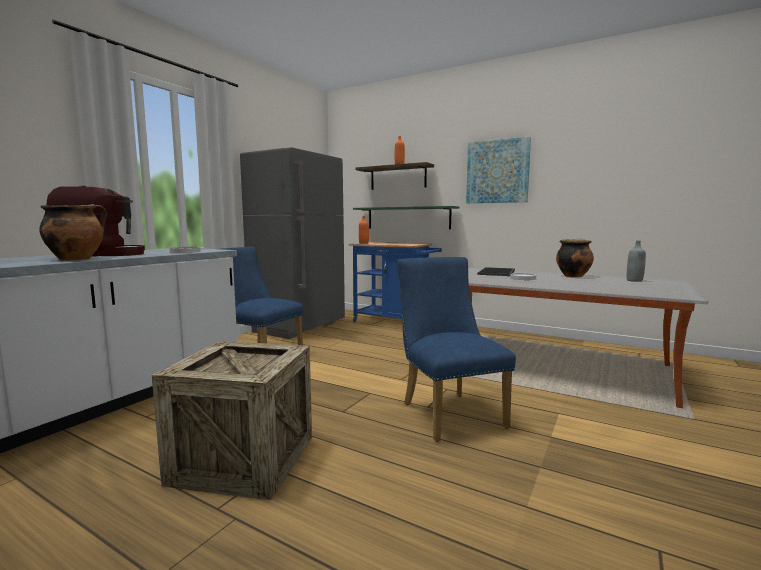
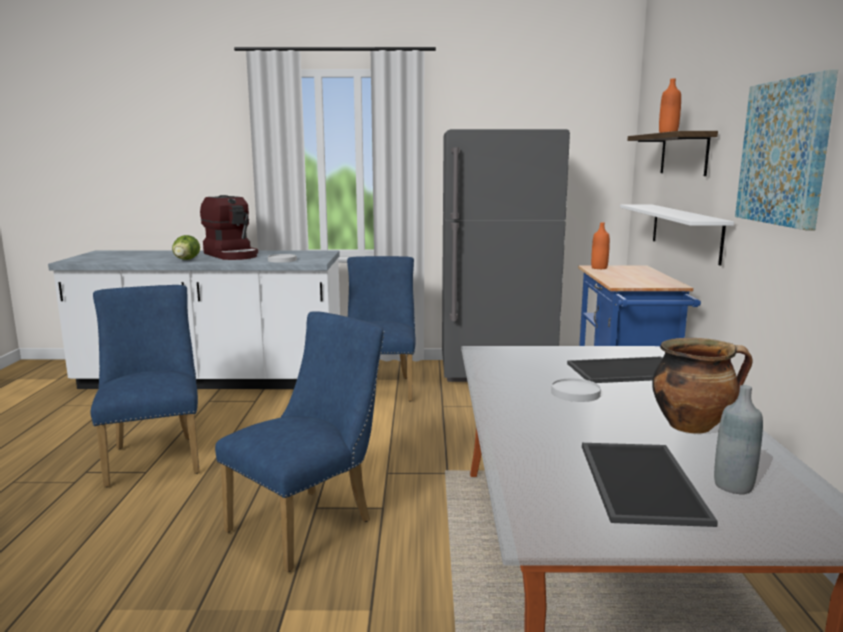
camera: 60 degrees right, 5 degrees up
cooking pot [40,204,107,261] -> lettuce [172,235,200,260]
crate [152,341,312,500] -> blue chair [90,285,200,487]
green shelf [353,206,460,229] -> white shelf [620,205,734,266]
none -> tray [582,443,718,527]

